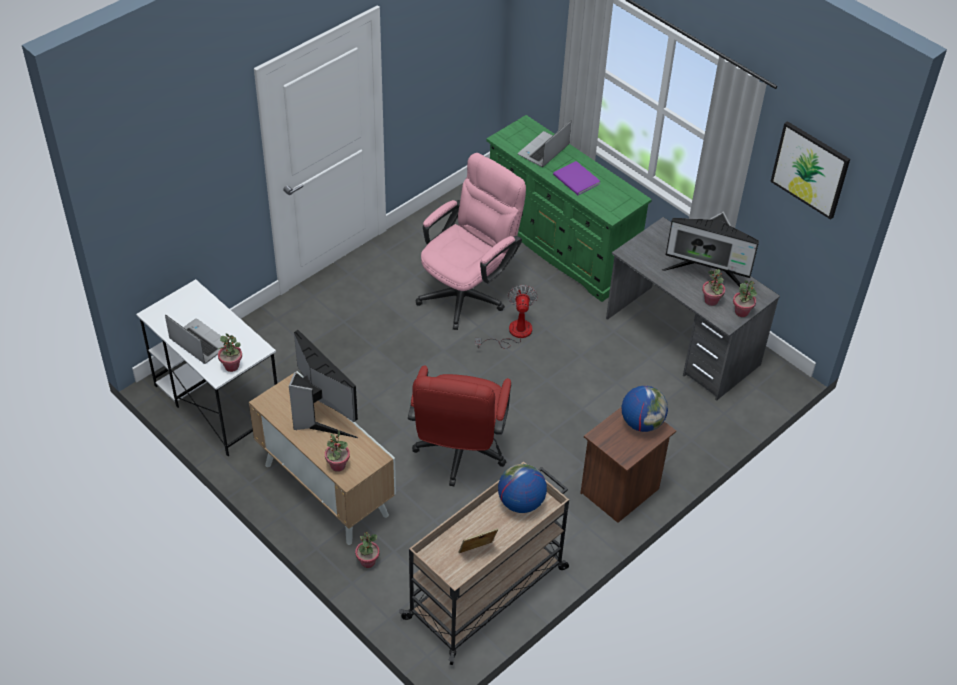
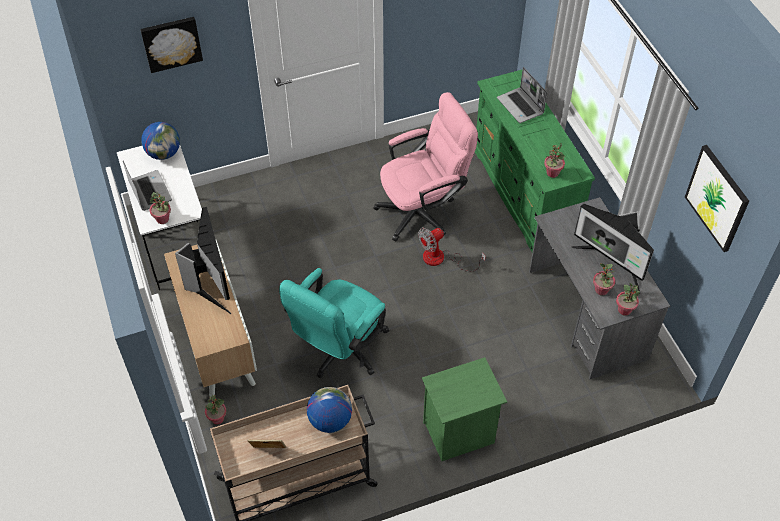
camera: 25 degrees right, 5 degrees up
potted plant [325,430,350,472] -> potted plant moved to [544,143,565,178]
red office chair [408,365,511,487] -> turquoise office chair [279,268,389,379]
fan [475,285,538,349] -> fan turned 150 degrees counterclockwise [418,228,486,272]
laptop [518,121,571,167] -> laptop turned 90 degrees counterclockwise [497,67,547,123]
purple book [553,161,600,195] -> none
brown nightstand [580,407,676,523] -> green nightstand [422,357,507,461]
globe [621,386,668,432] -> globe moved to [141,122,180,160]
none -> picture [140,17,203,73]

